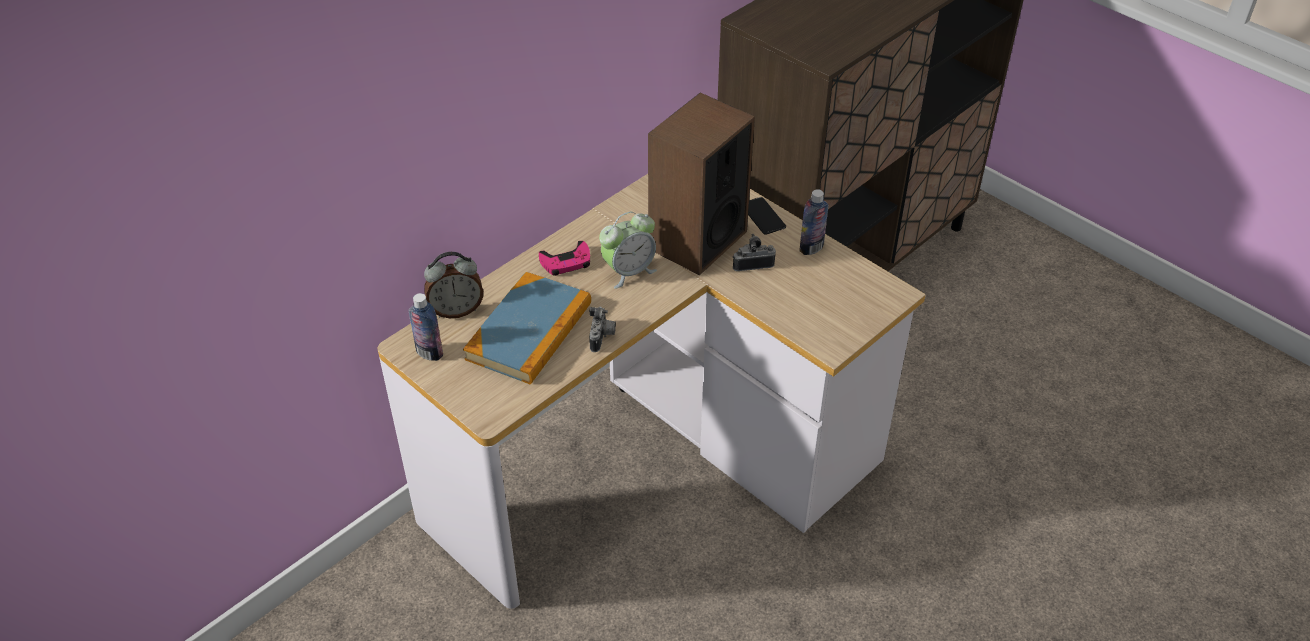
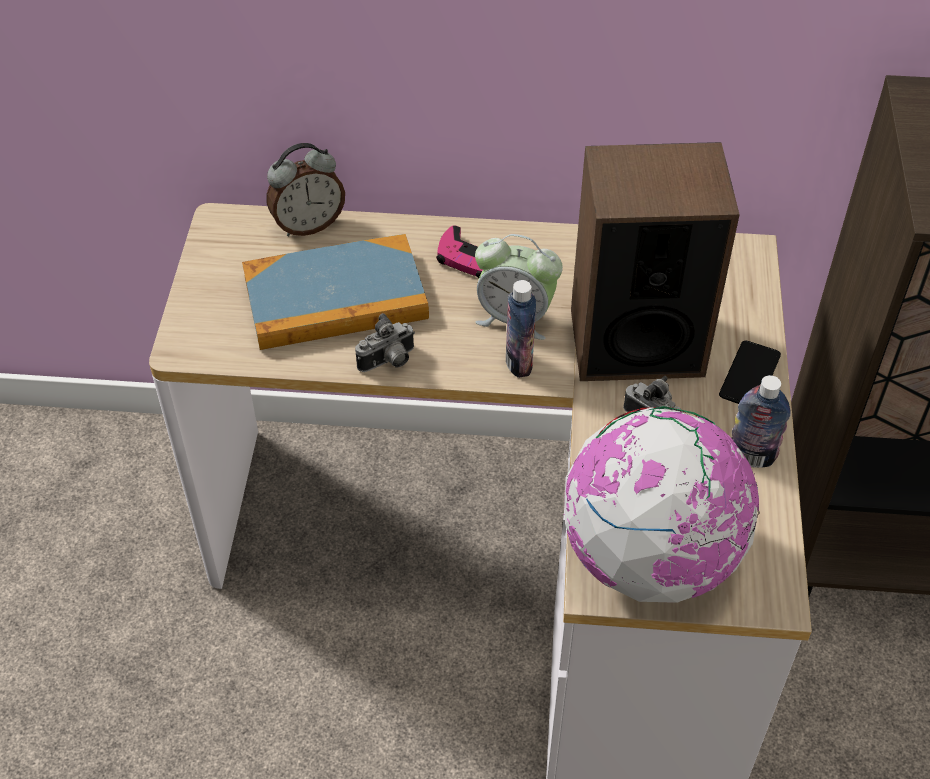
camera: 50 degrees right, 5 degrees up
bottle [409,293,443,361] -> bottle moved to [506,280,536,378]
alarm clock [424,252,483,318] -> alarm clock turned 60 degrees counterclockwise [267,143,345,236]
none -> globe [563,406,760,603]

